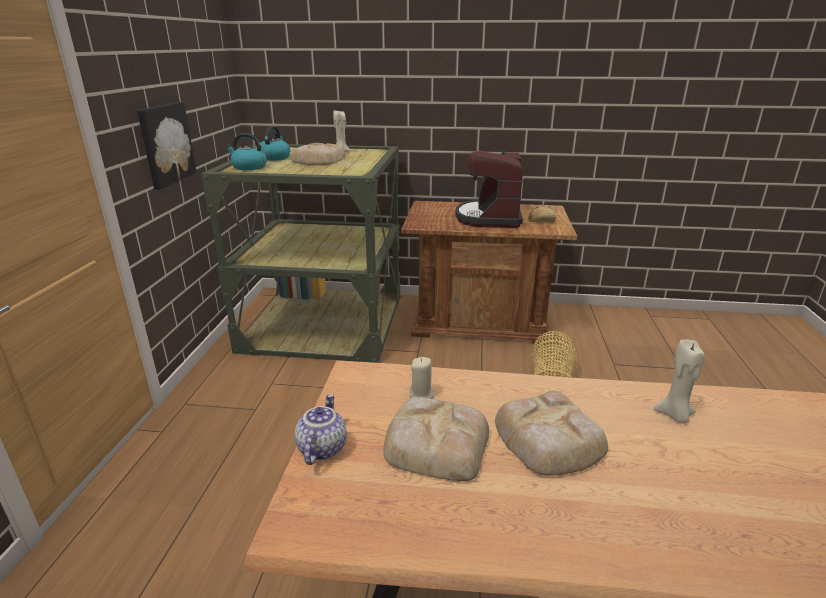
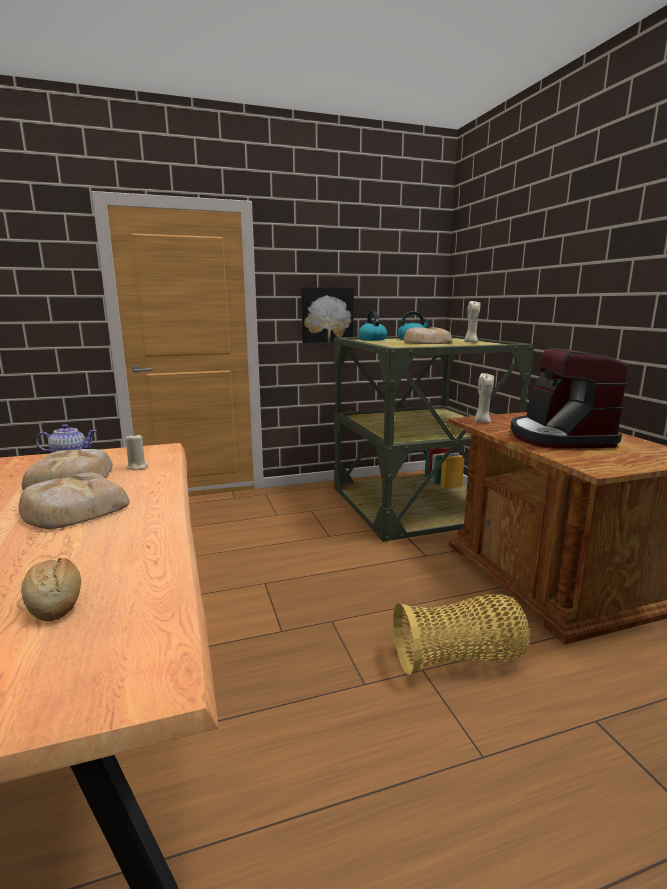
camera: 65 degrees right, 10 degrees down
coffee machine [455,151,523,228] -> coffee machine turned 75 degrees counterclockwise [511,348,628,449]
bread [528,206,556,222] -> bread moved to [21,557,81,621]
beige candle [654,339,705,423] -> beige candle moved to [474,373,494,423]

